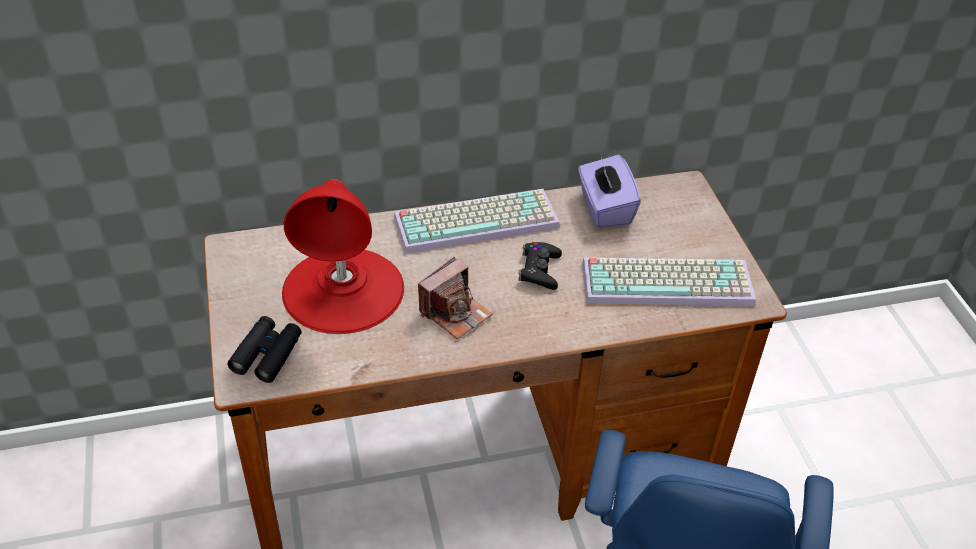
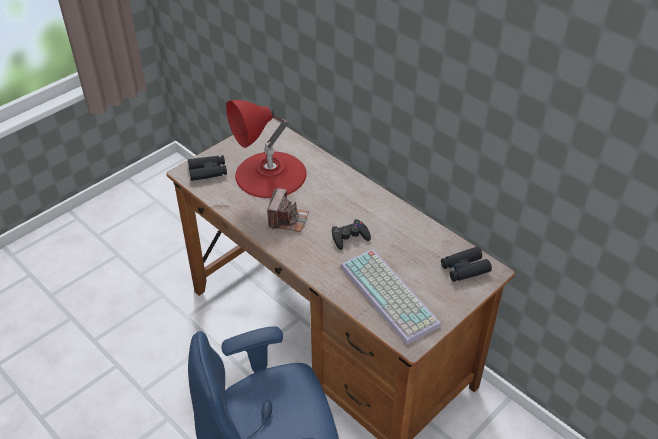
camera: 60 degrees right, 0 degrees up
keyboard [394,189,560,253] -> none
camera [418,257,492,339] -> camera turned 90 degrees counterclockwise [267,188,309,232]
purple tissue box [578,155,641,228] -> none
none -> black binoculars [441,247,492,282]

